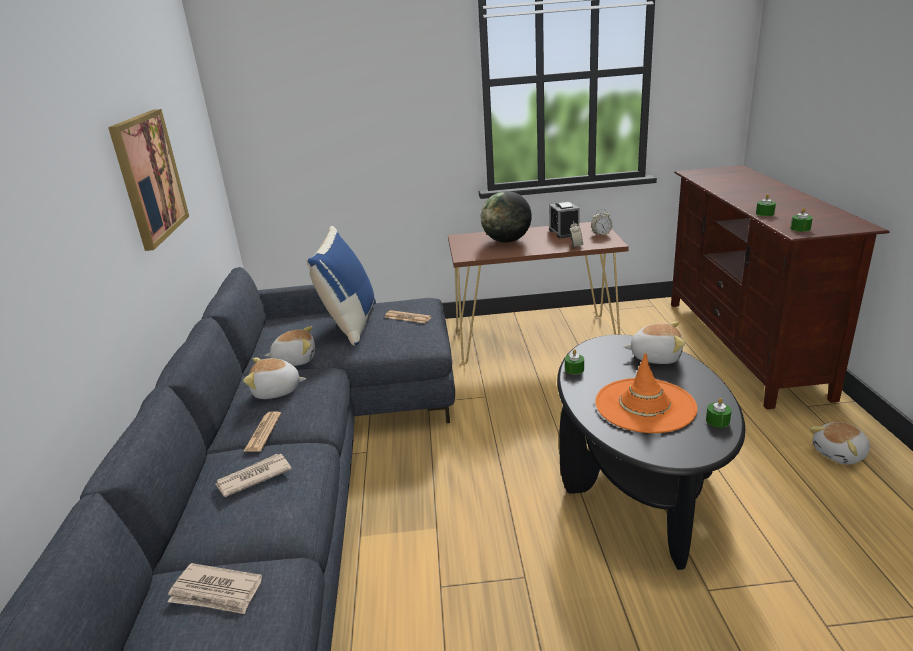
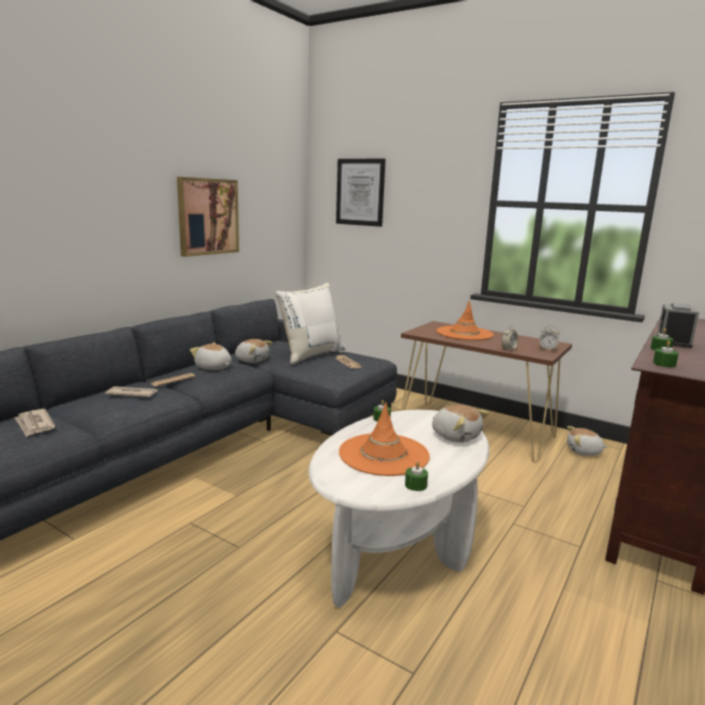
camera: 35 degrees right, 10 degrees down
blue pillow [306,226,376,346] -> white pillow [275,283,346,365]
globe [481,191,532,243] -> orange hat [436,300,494,340]
alarm clock [549,202,580,238] -> alarm clock moved to [657,303,699,348]
black coffee table [557,335,745,570] -> white coffee table [309,410,490,608]
plush toy [809,422,870,465] -> plush toy moved to [567,426,608,456]
none -> picture [336,159,385,227]

